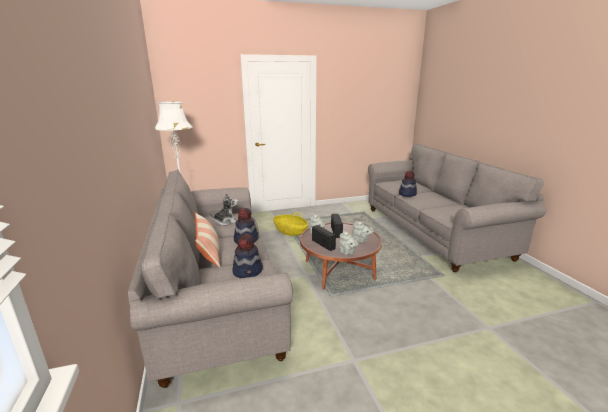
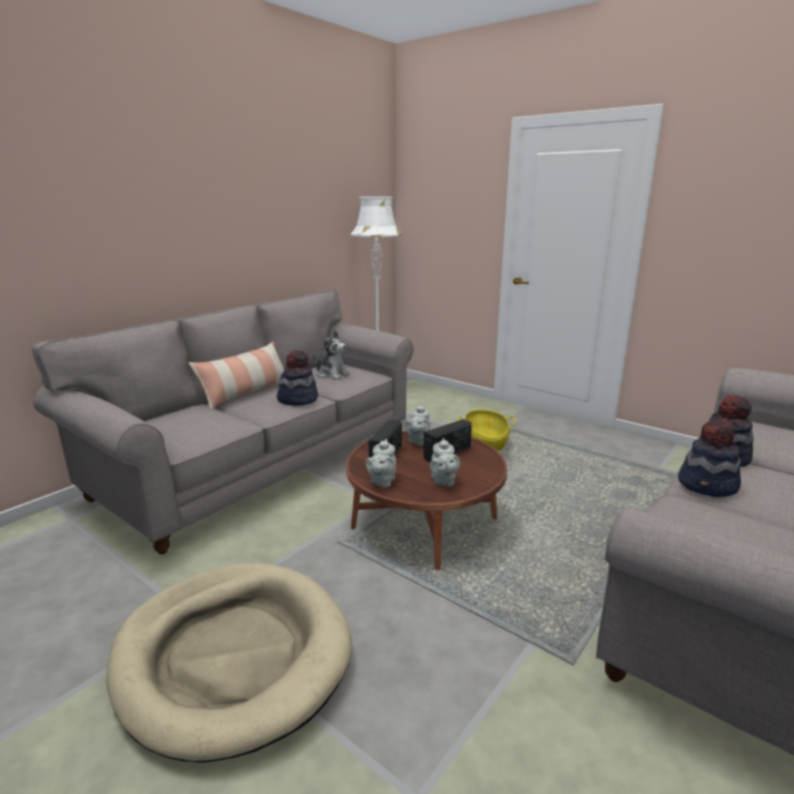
camera: 55 degrees right, 0 degrees up
hat [232,234,263,278] -> hat moved to [678,419,741,497]
none -> beige dog bed [106,563,352,763]

